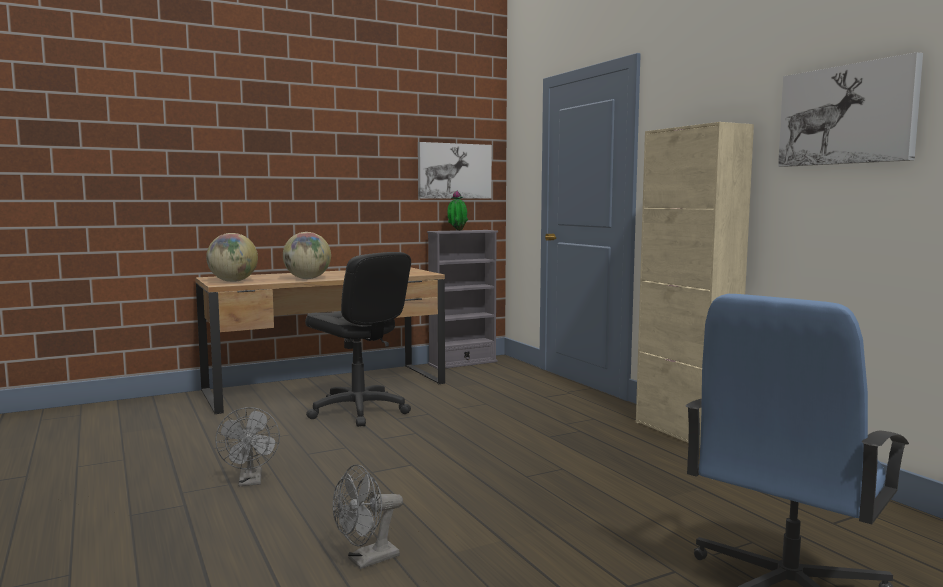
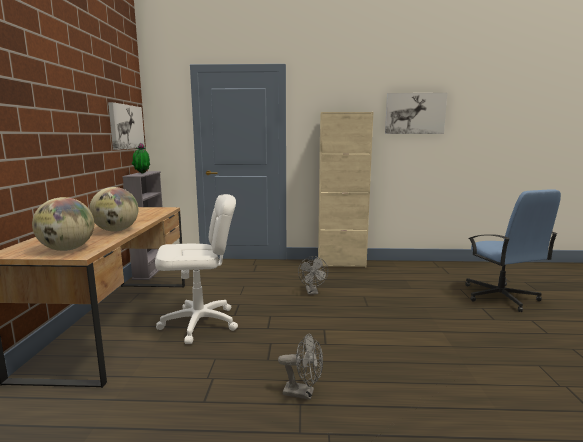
camera: 60 degrees left, 5 degrees up
black office chair [305,252,411,427] -> white office chair [155,194,238,344]
grey fan [333,464,403,569] -> grey fan moved to [298,256,328,295]

